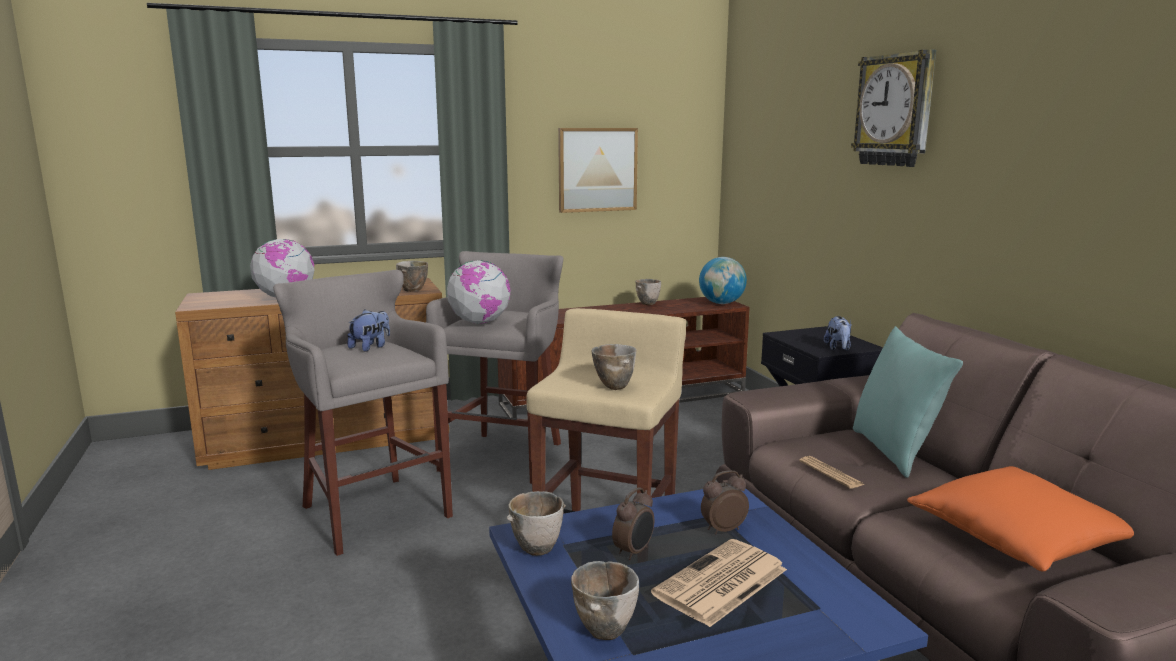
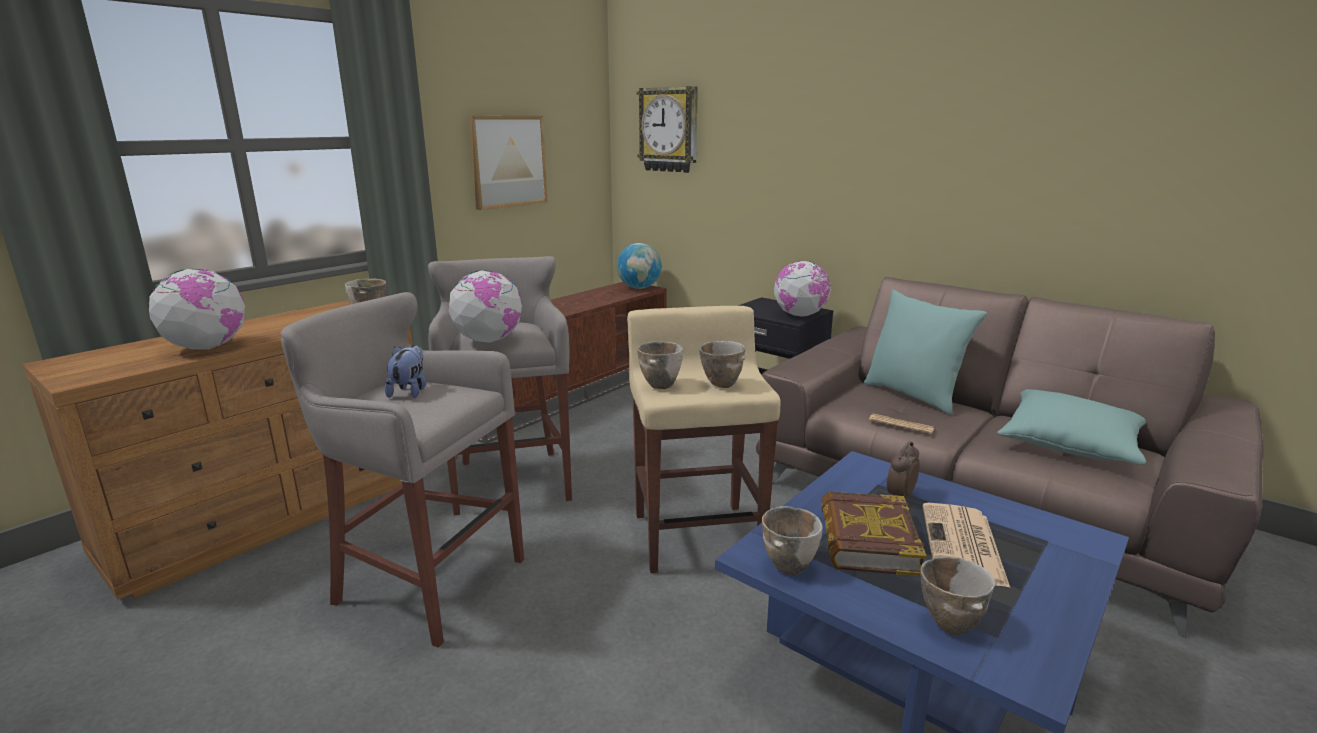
camera: 30 degrees left, 5 degrees up
alarm clock [612,487,654,560] -> book [821,492,927,576]
bowl [635,279,661,305] -> bowl moved to [637,341,683,389]
plush toy [824,316,852,351] -> globe [774,261,831,317]
wall clock [851,49,936,167] -> wall clock moved to [637,86,698,173]
orange pillow [907,466,1134,572] -> turquoise pillow [997,389,1146,465]

